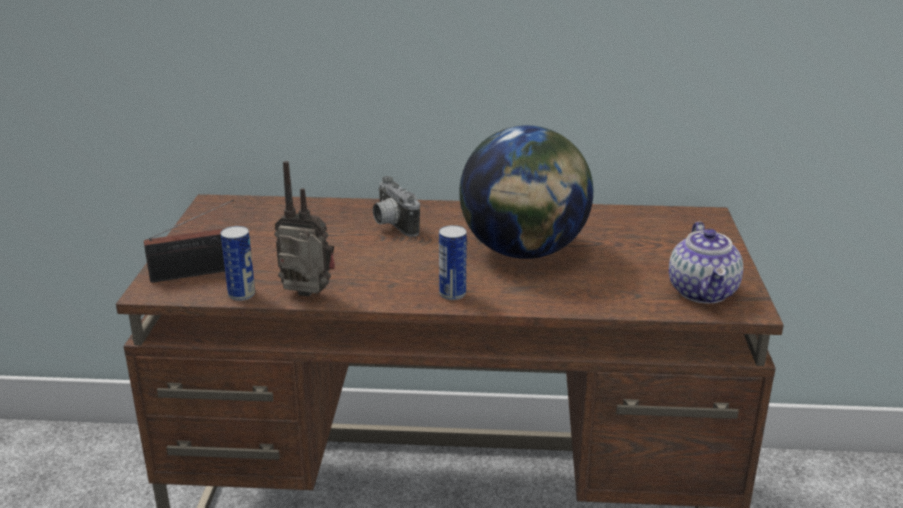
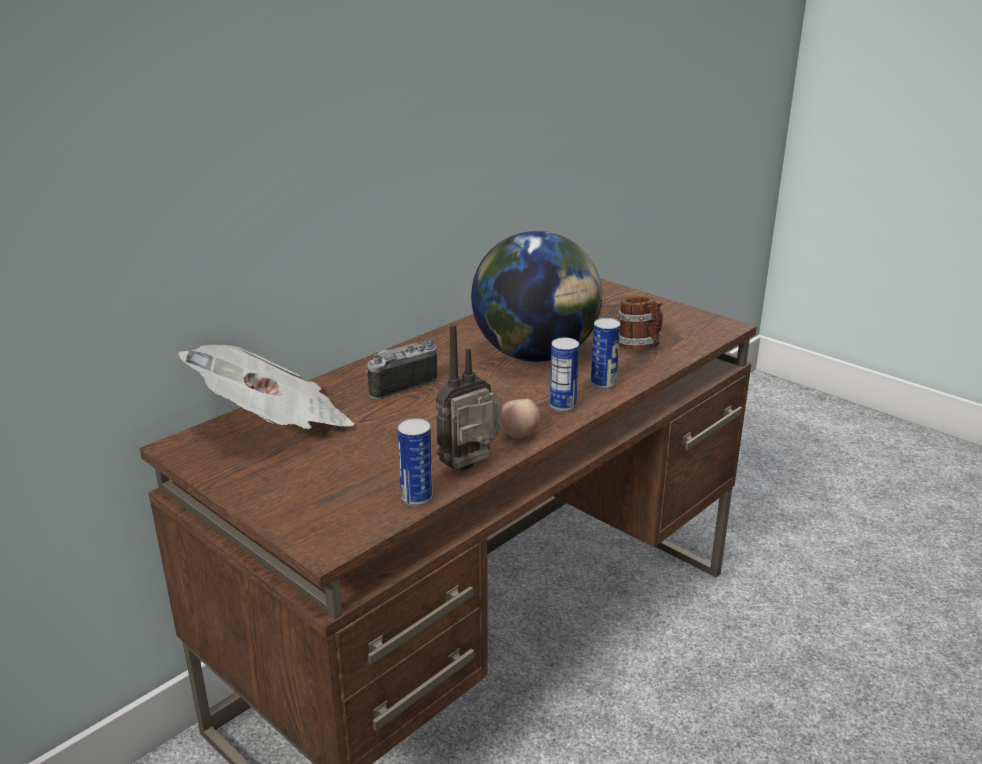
camera: 50 degrees left, 0 degrees up
radio [144,200,234,283] -> none
camera [373,176,420,237] -> camera turned 135 degrees clockwise [365,339,437,400]
teapot [669,222,743,303] -> none
none -> newspaper [178,345,355,429]
none -> apple [501,399,540,439]
none -> can [591,318,620,390]
none -> mug [618,296,663,350]

